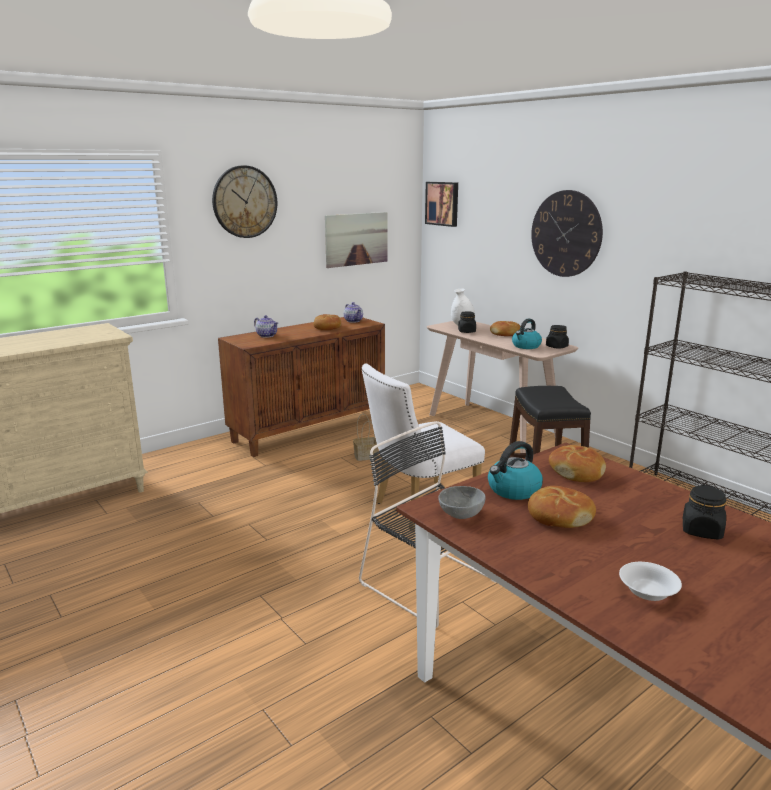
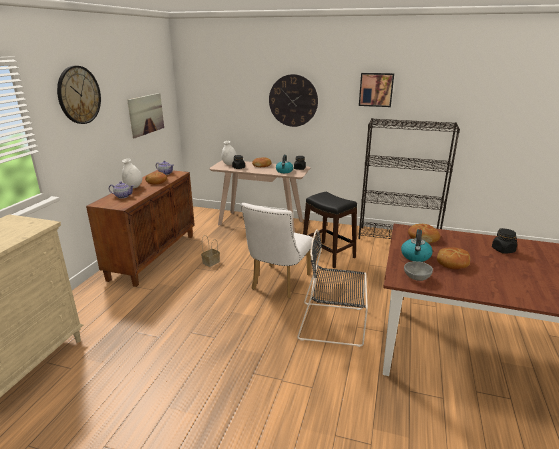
camera: 35 degrees left, 5 degrees up
picture [425,182,458,227] -> picture moved to [359,73,394,107]
white bowl [619,562,682,601] -> none
none -> white vase [122,159,143,188]

